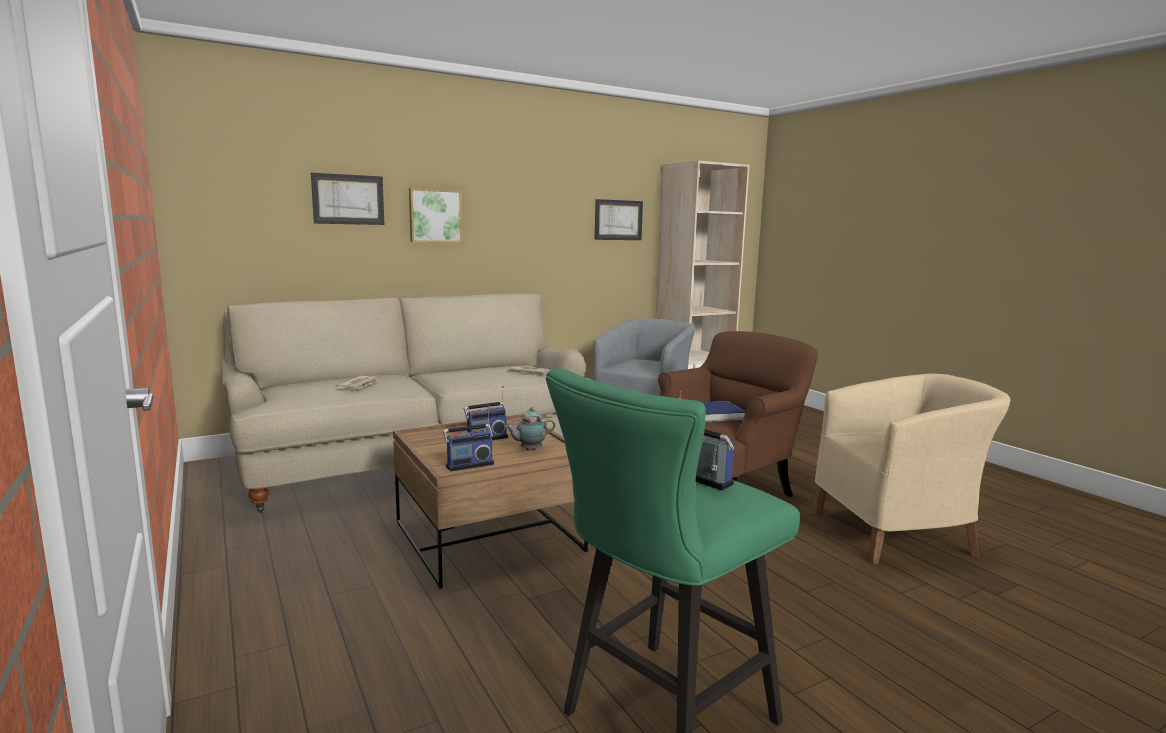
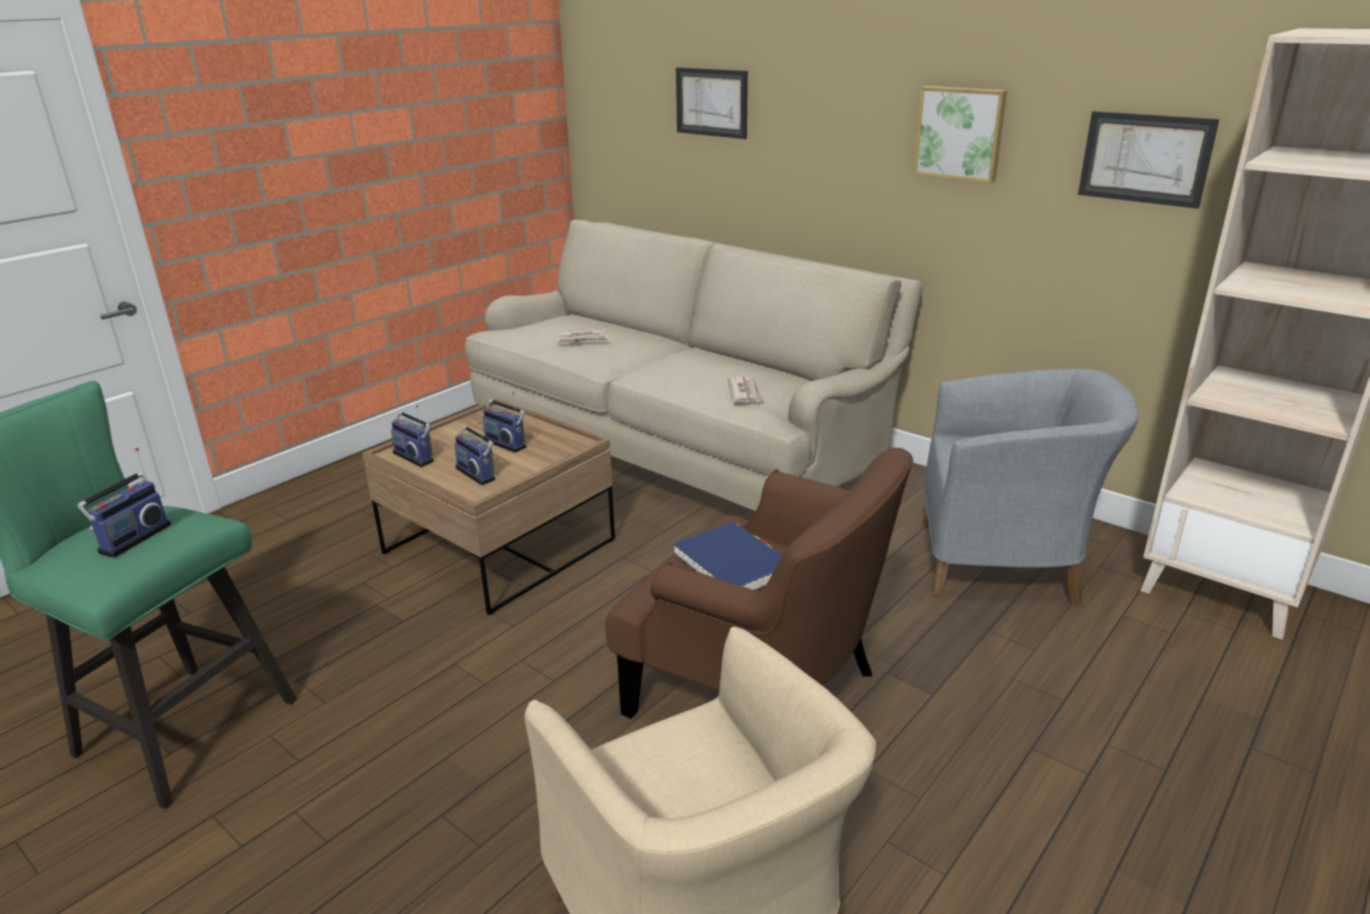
camera: 70 degrees right, 15 degrees up
picture [409,188,462,243] -> picture moved to [913,86,1007,183]
teapot [505,407,555,450] -> radio [454,421,495,485]

